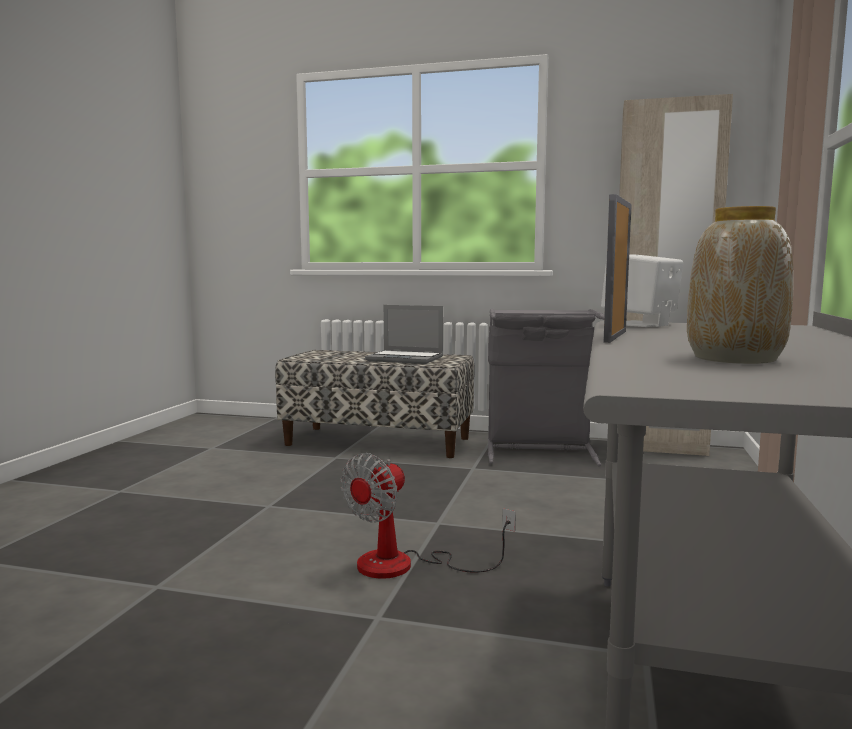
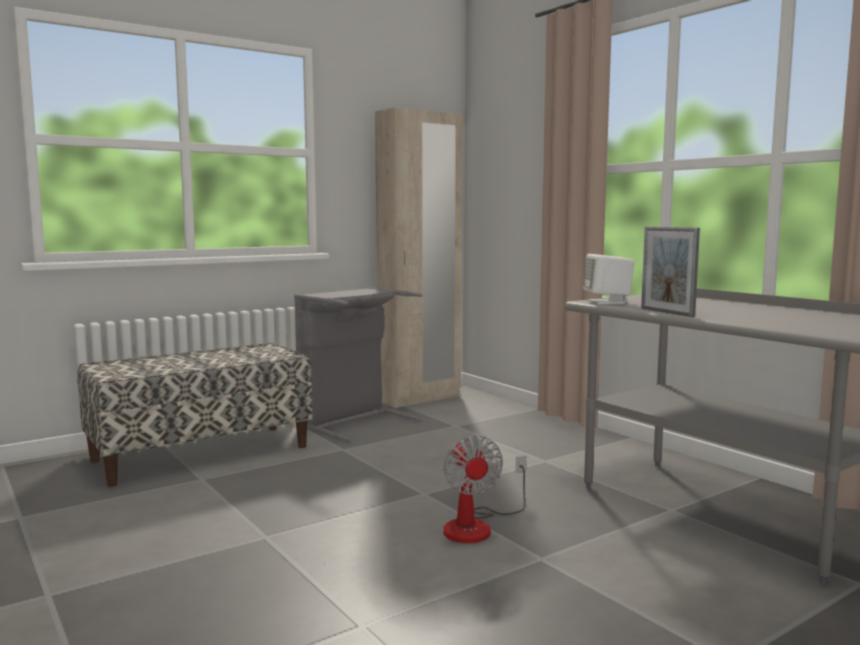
camera: 50 degrees left, 0 degrees up
laptop [365,305,443,364] -> none
vase [687,206,794,364] -> none

